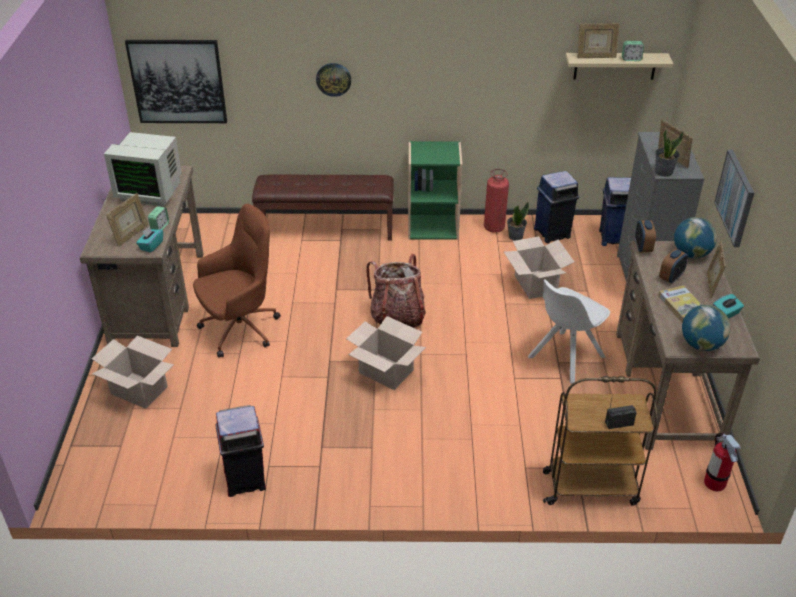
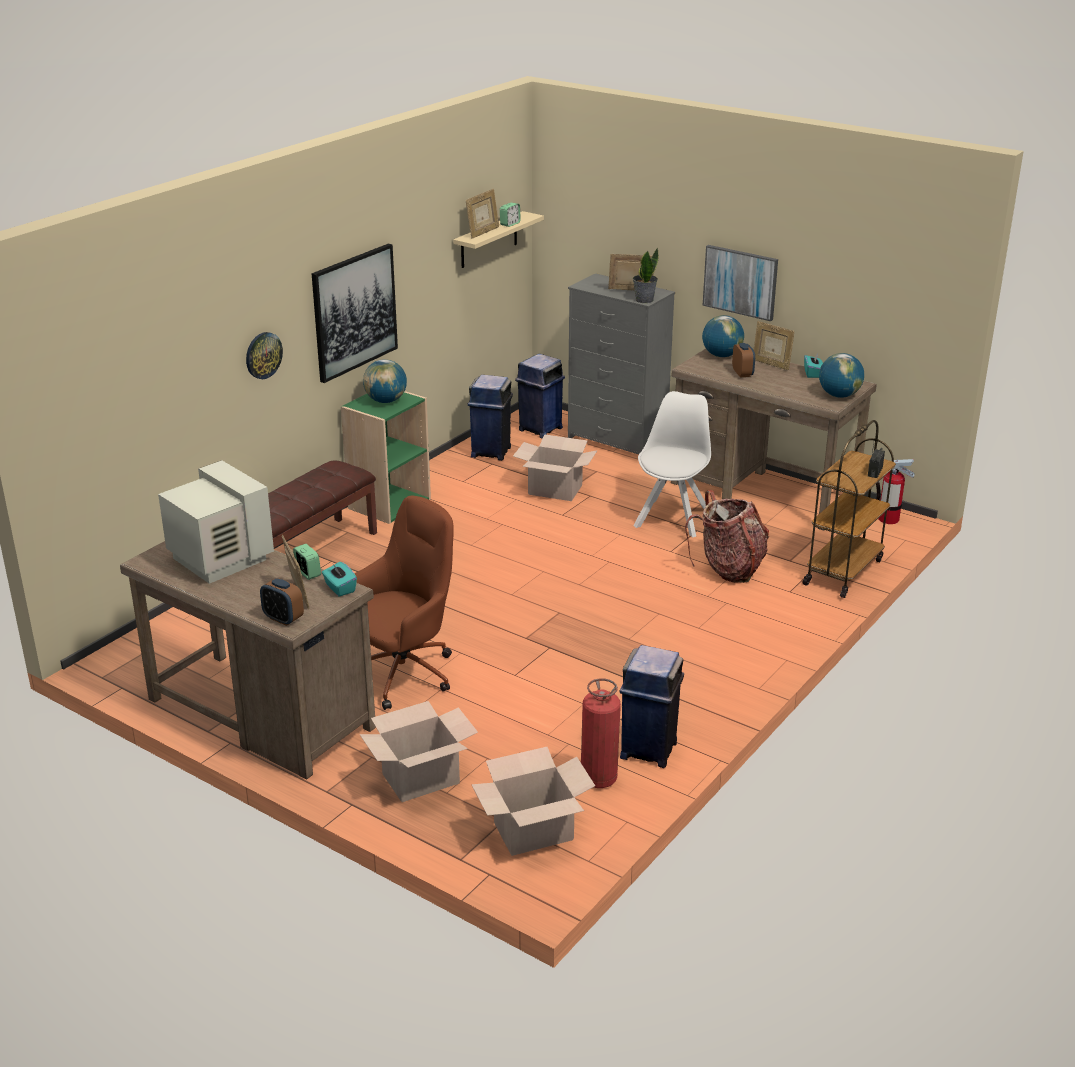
camera: 55 degrees left, 10 degrees down
monitor [104,132,182,206] -> monitor turned 90 degrees counterclockwise [158,460,274,584]
picture [125,40,227,123] -> picture moved to [312,244,398,383]
brown office chair [193,204,281,358] -> brown office chair turned 45 degrees clockwise [354,496,454,710]
red trash can [215,405,266,497] -> blue trash can [620,645,684,768]
cardboard box [346,316,426,390] -> cardboard box moved to [471,747,595,856]
backpack [366,254,426,328] -> backpack moved to [685,490,769,583]
fire extinguisher [484,169,509,233] -> fire extinguisher moved to [581,678,621,788]
potted plant [507,201,529,241] -> none
white chair [528,279,610,384] -> white chair turned 150 degrees counterclockwise [633,391,711,537]
alarm clock [635,220,656,252] -> alarm clock moved to [260,578,304,626]
book [658,285,702,322] -> none
none -> globe [363,359,407,403]

